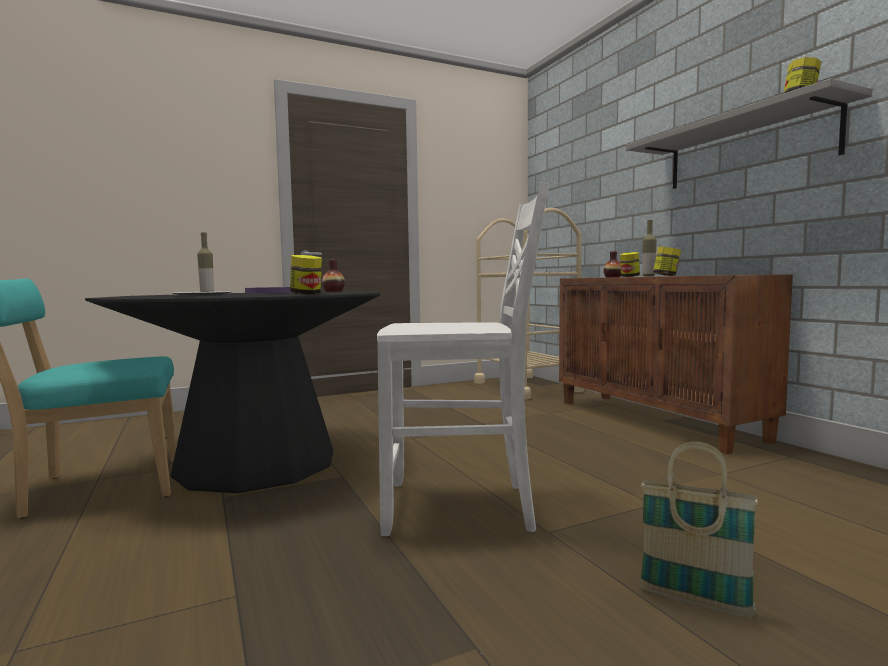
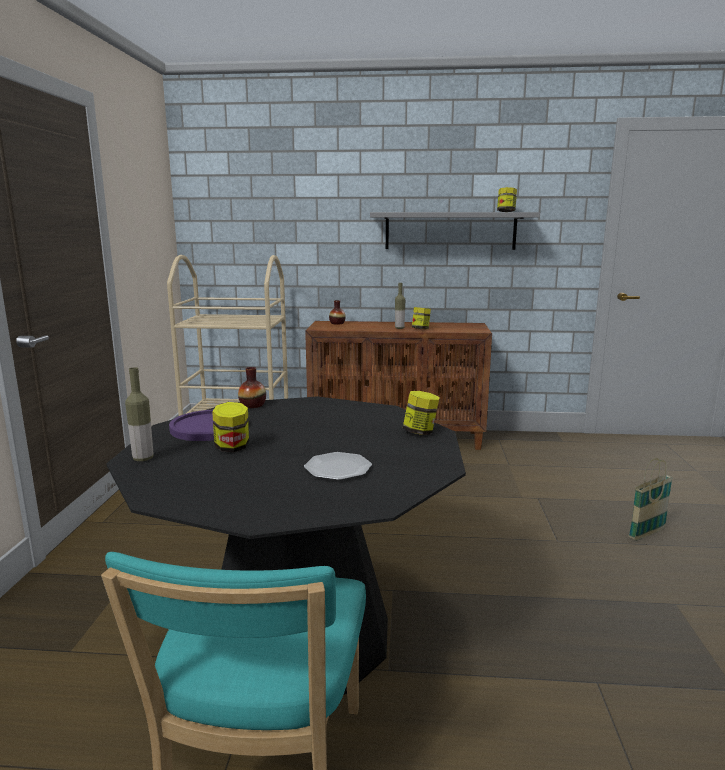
camera: 60 degrees left, 10 degrees up
white chair [377,182,549,536] -> none
jar [620,252,640,277] -> jar moved to [212,402,249,452]

